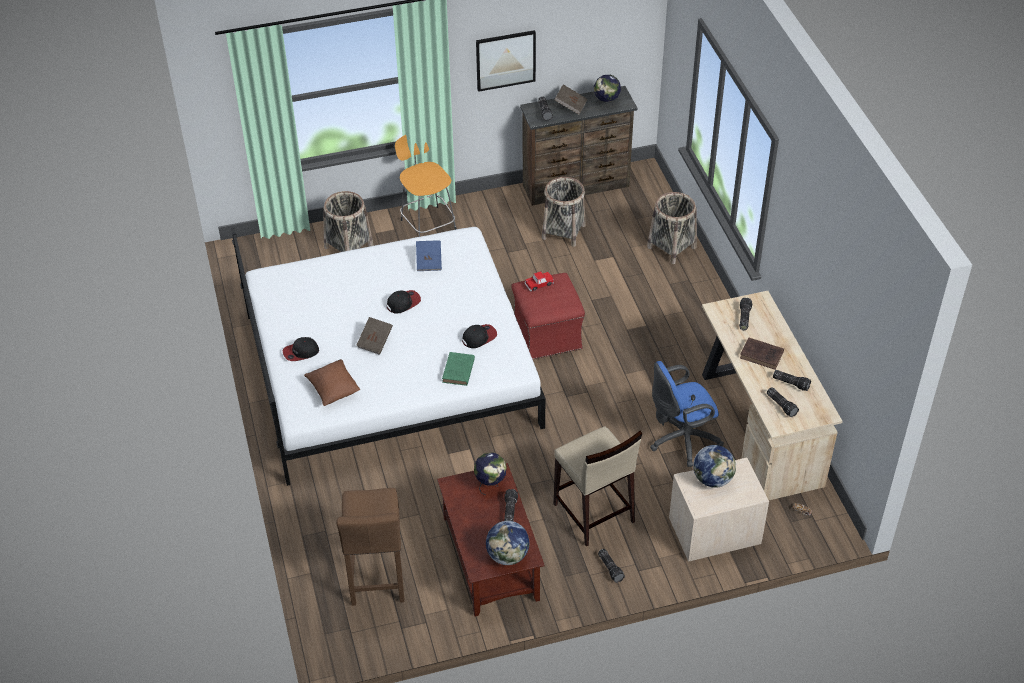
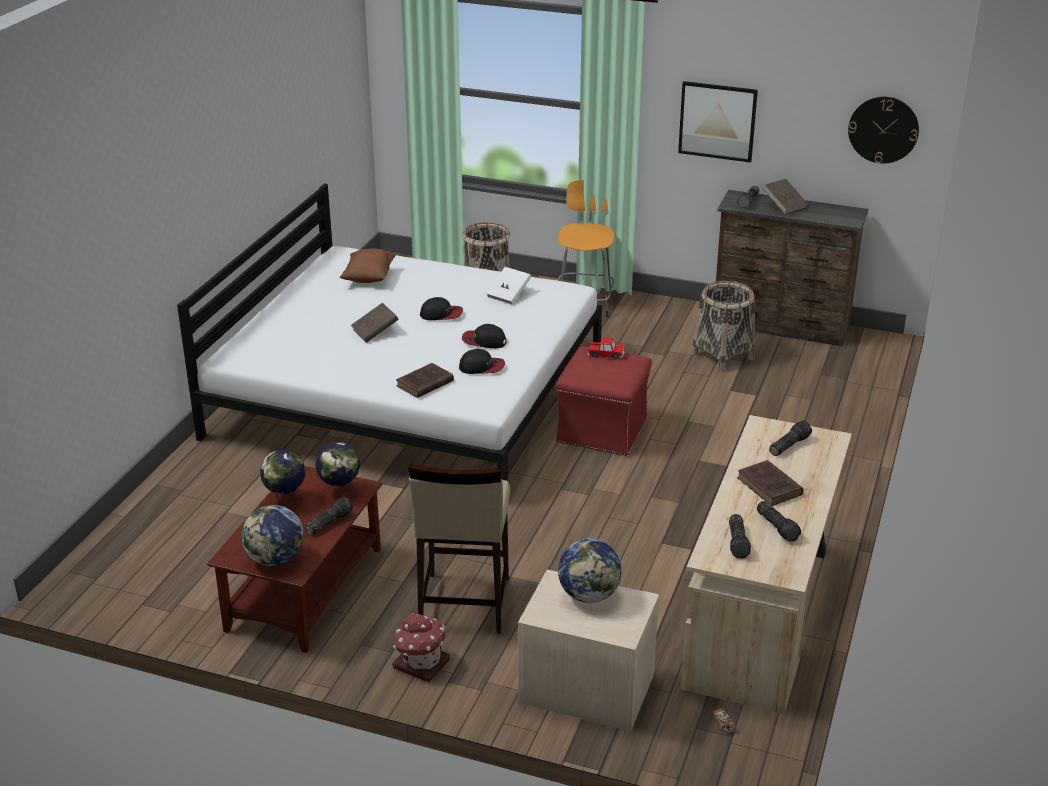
camera: 35 degrees right, 15 degrees down
cap [283,337,319,361] -> cap moved to [462,324,506,348]
brown pillow [304,359,360,406] -> brown pillow moved to [340,248,395,283]
brown stool [336,488,405,606] -> none
blue book [416,240,442,271] -> white book [486,267,531,305]
green book [442,352,475,386] -> brown book [396,363,454,398]
globe [594,75,621,108] -> globe moved to [260,450,305,506]
flashlight [598,549,625,583] -> toy house [392,613,450,682]
basket [647,192,697,264] -> none
blue office chair [650,361,724,467] -> none
none -> wall clock [848,97,919,163]

